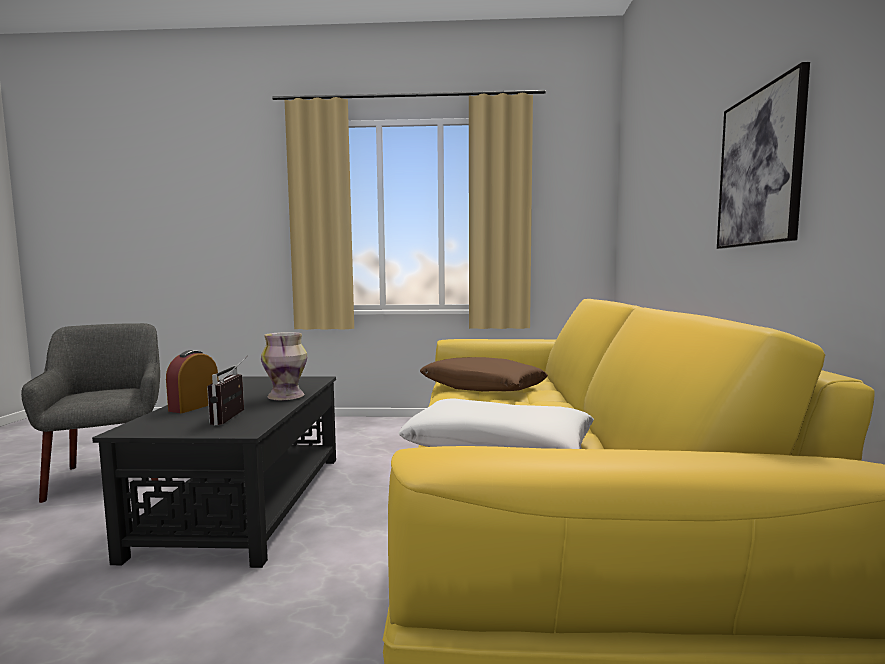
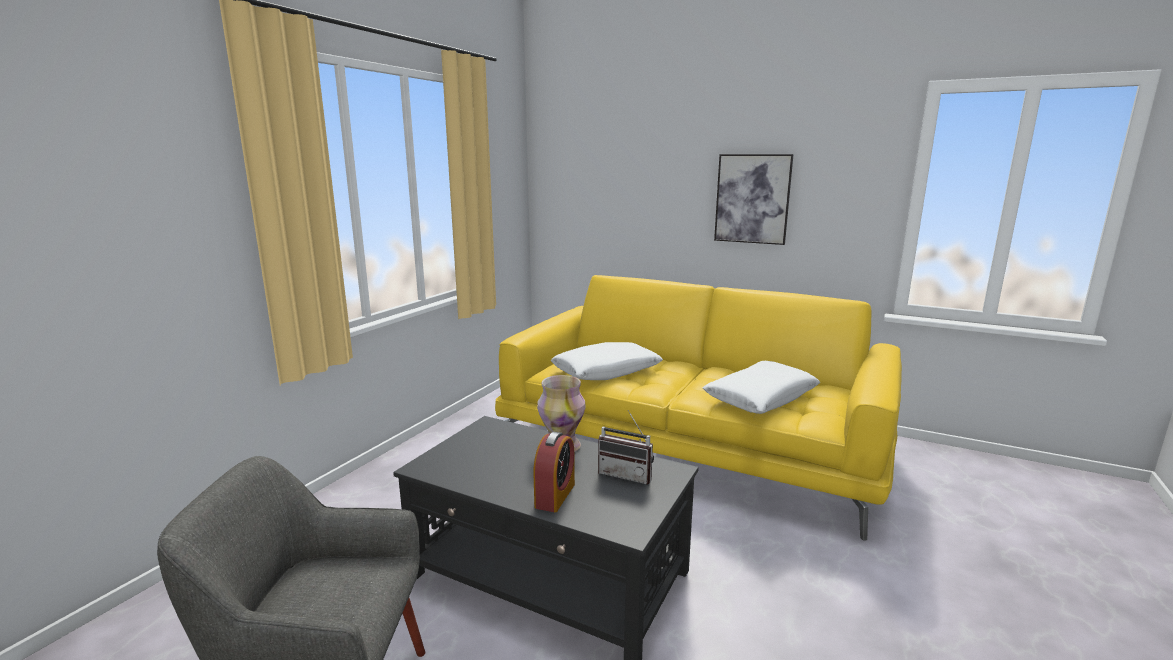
camera: 65 degrees left, 10 degrees up
alarm clock [166,350,219,413] -> alarm clock turned 120 degrees counterclockwise [533,432,575,512]
brown pillow [420,357,548,391] -> white pillow [551,342,663,380]

